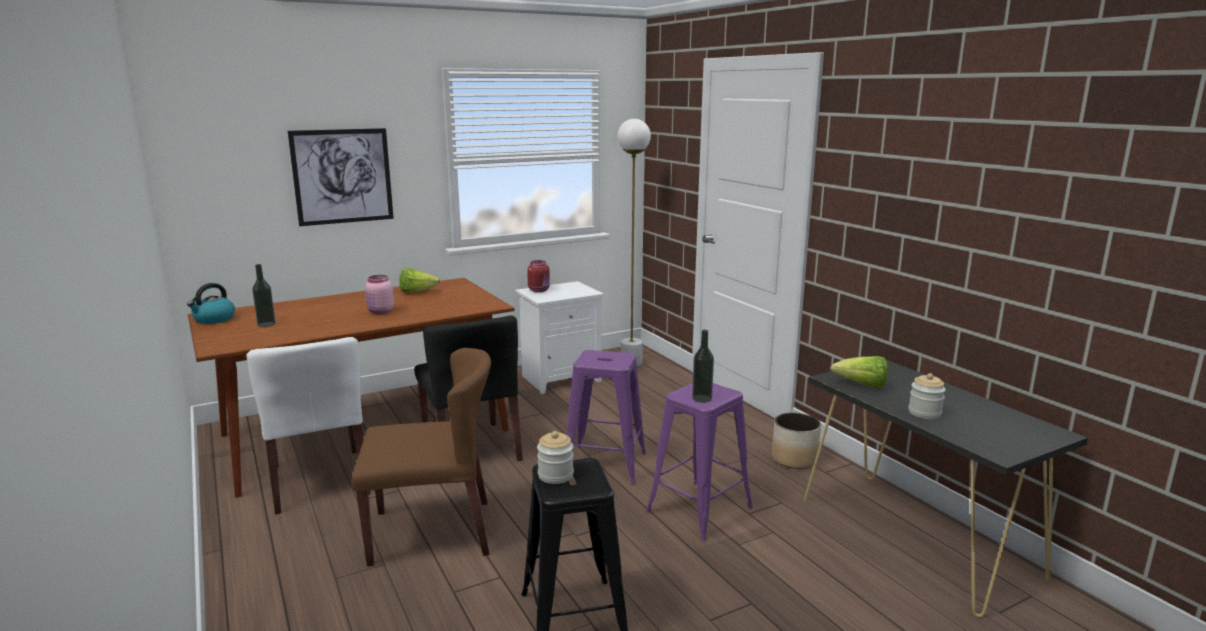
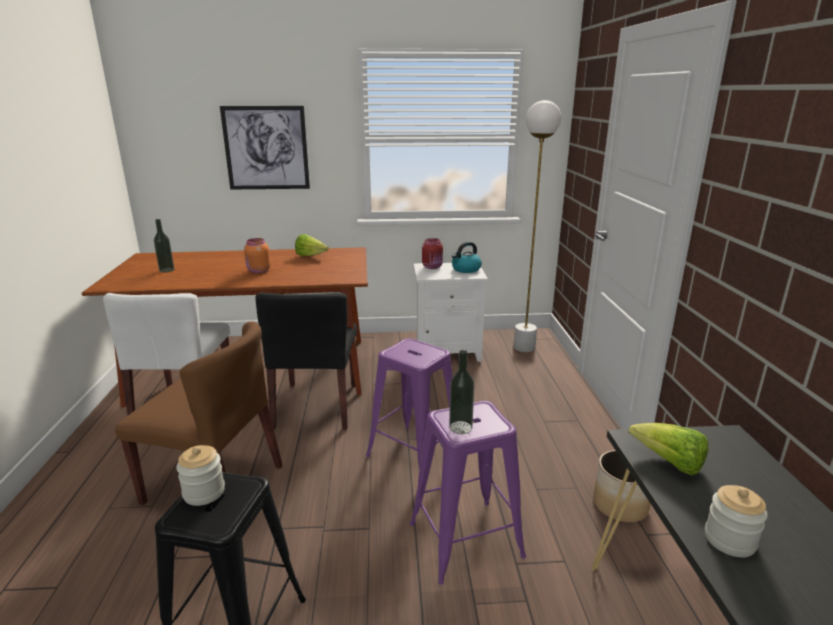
camera: 25 degrees right, 5 degrees up
kettle [187,283,235,324] -> kettle moved to [452,242,482,273]
pink jar [365,275,394,314] -> orange jar [244,238,271,273]

